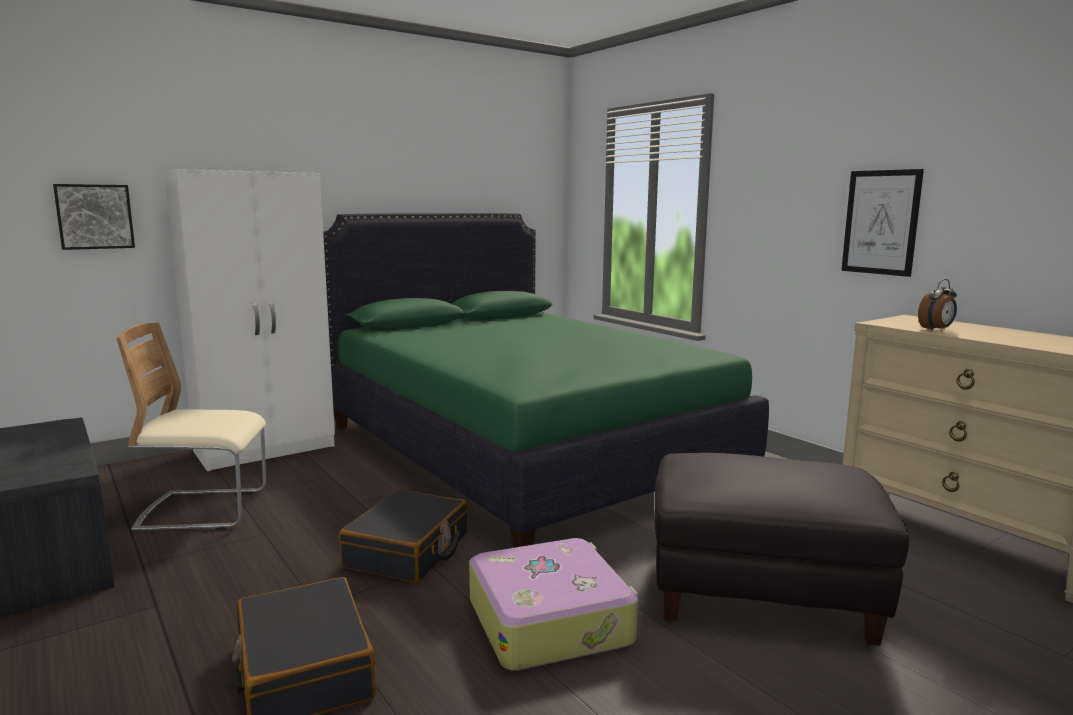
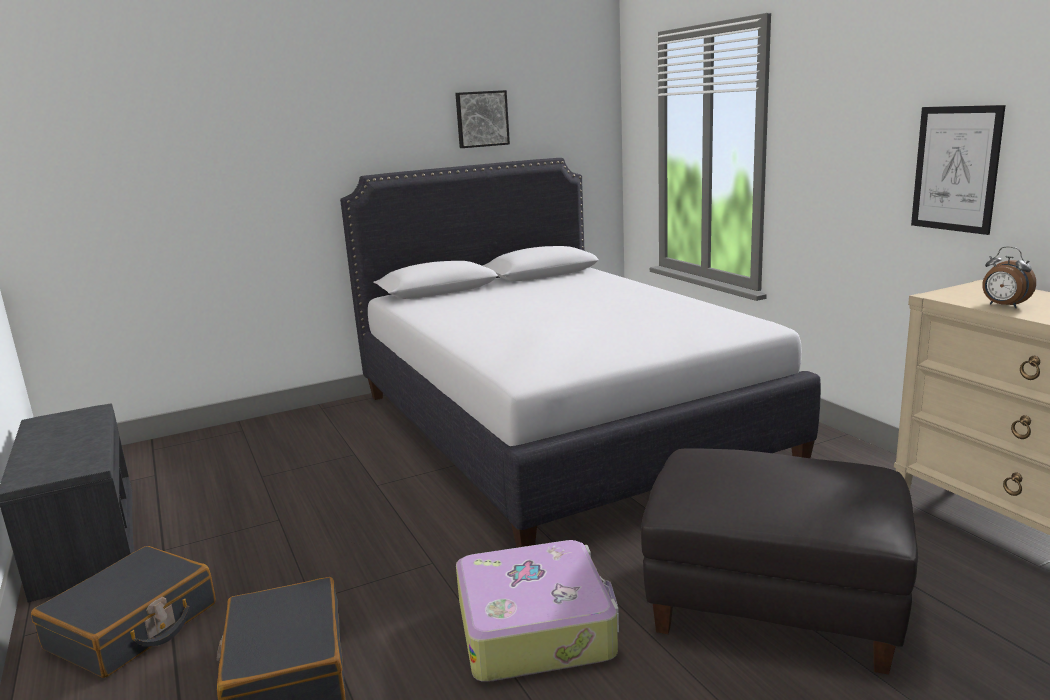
camera: 10 degrees right, 5 degrees up
picture [53,184,135,250] -> picture moved to [455,90,510,148]
beige chair [116,322,266,532] -> none
white wardrobe [164,169,335,471] -> none
green bed [323,213,769,548] -> white bed [340,158,821,548]
black suitcase [339,489,468,583] -> black suitcase moved to [31,546,216,678]
alarm clock [918,279,957,331] -> alarm clock turned 75 degrees clockwise [982,247,1036,308]

